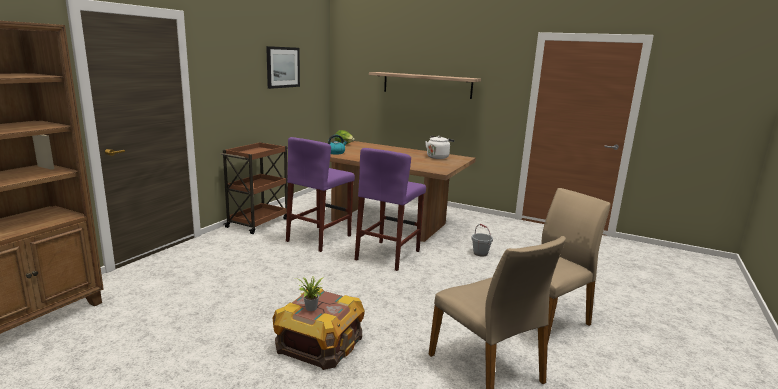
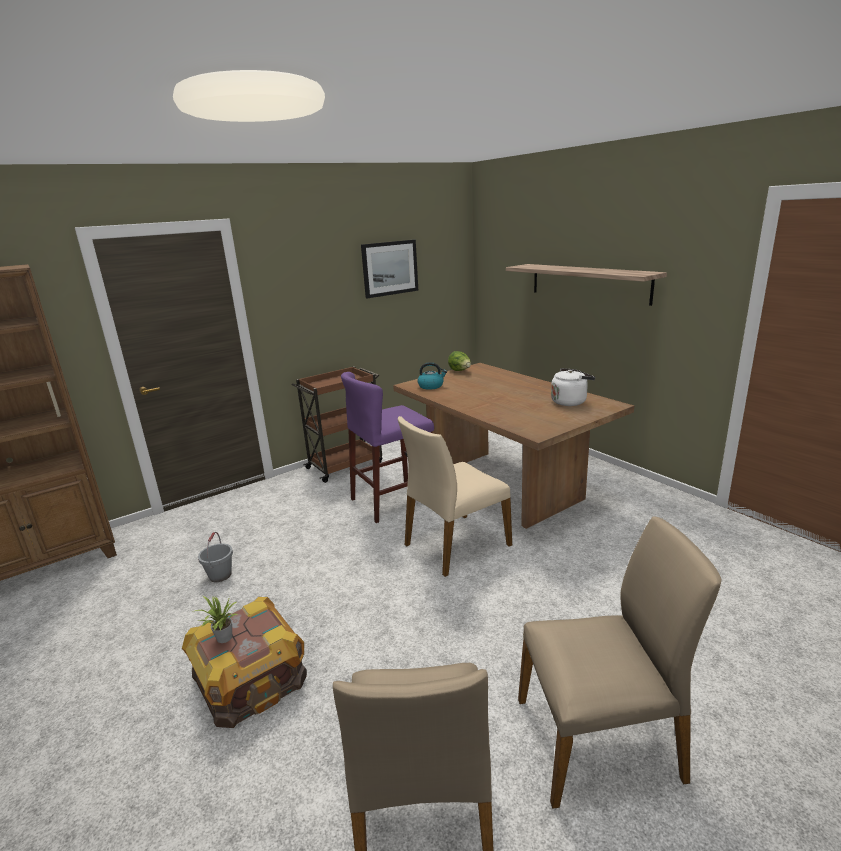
camera: 30 degrees right, 5 degrees up
purple stool [355,148,426,271] -> beige chair [398,416,512,577]
grey bucket [471,224,493,257] -> grey bucket moved to [198,532,233,582]

